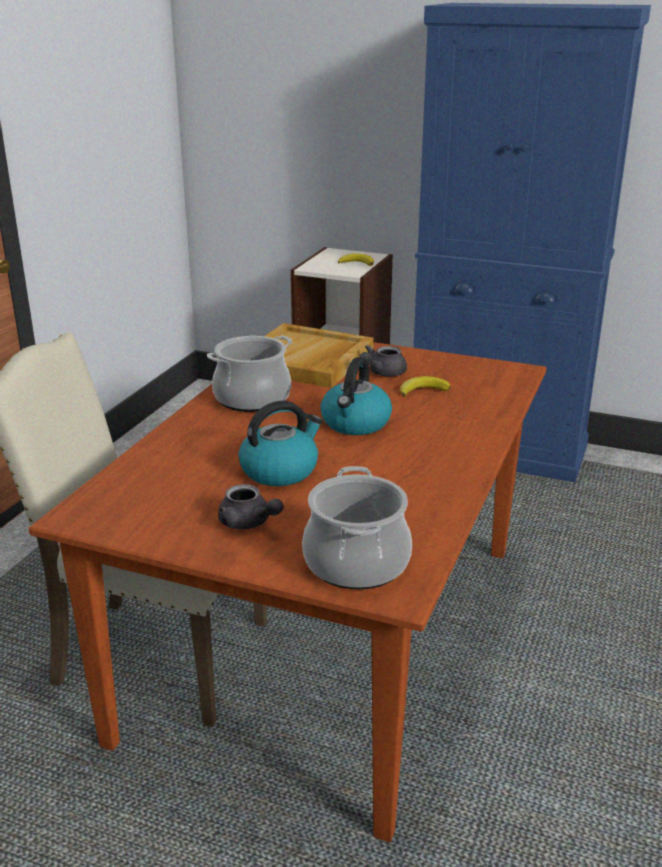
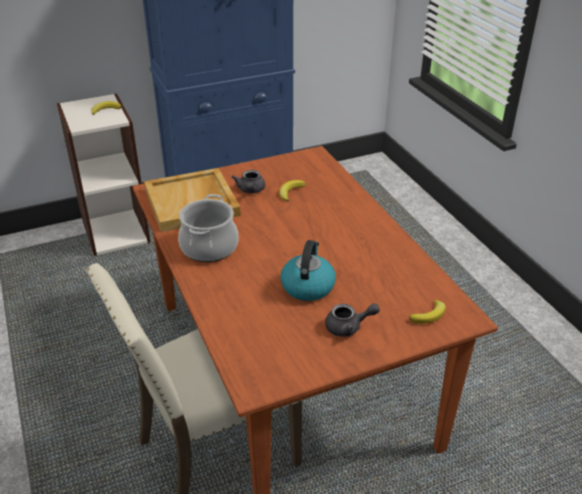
camera: 45 degrees left, 10 degrees up
cooking pot [302,466,412,589] -> banana [409,300,446,324]
kettle [320,357,392,435] -> none

